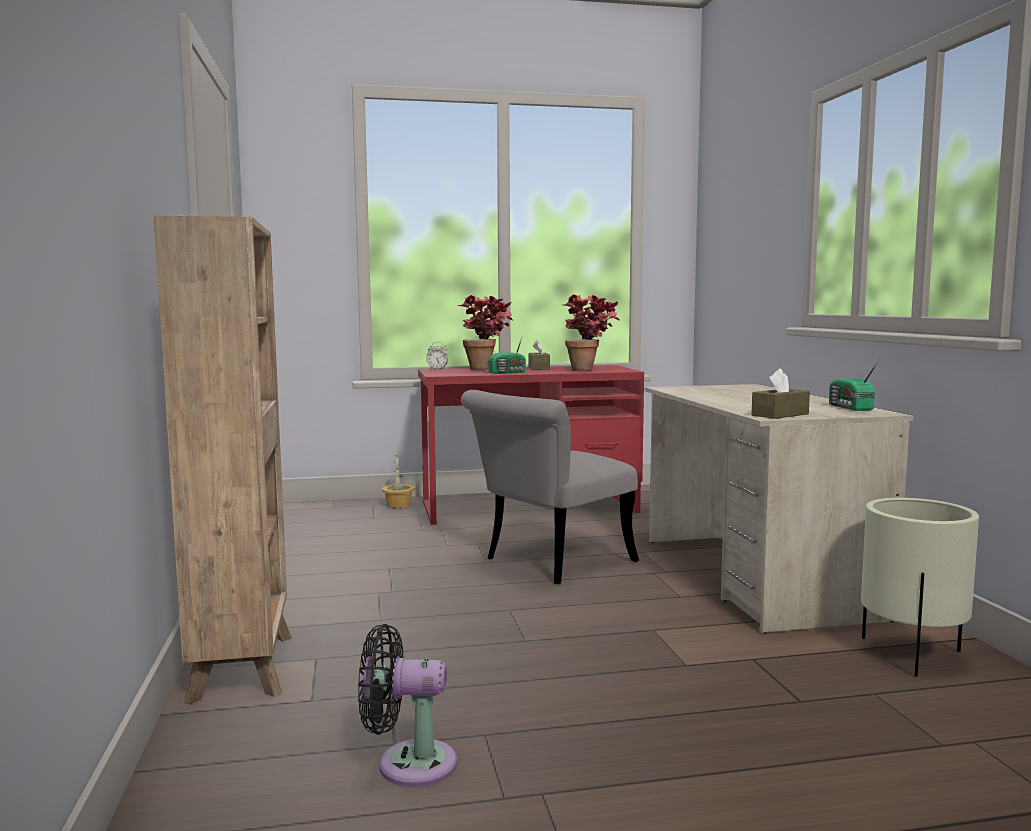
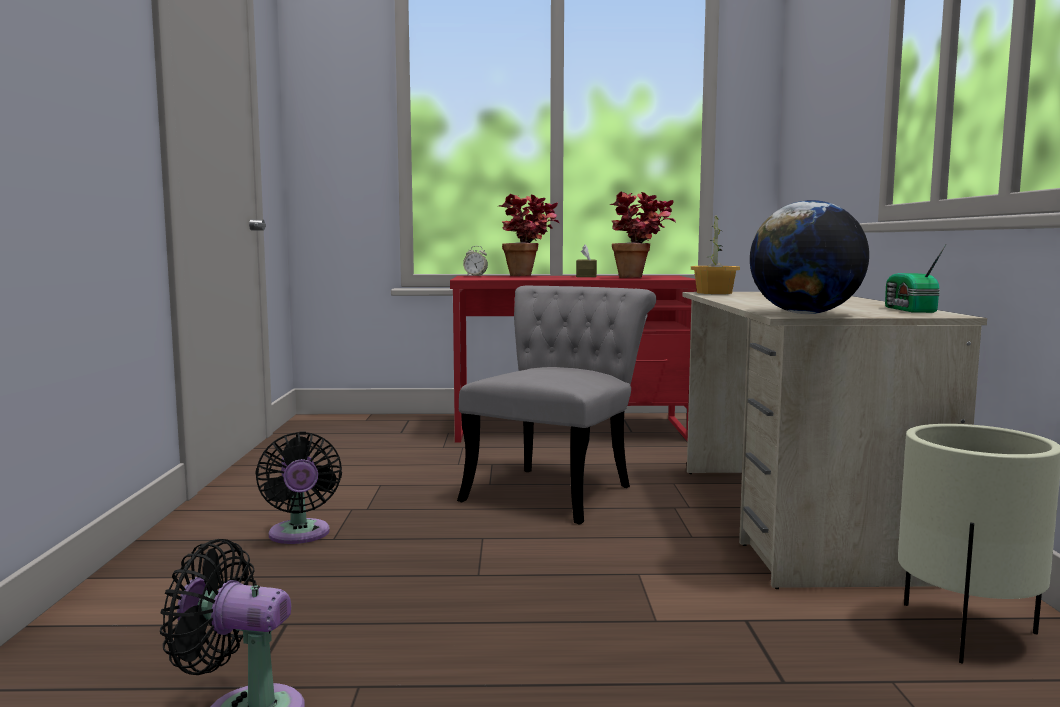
camera: 10 degrees right, 0 degrees up
brown bookcase [154,216,292,704] -> none
potted plant [382,455,415,508] -> potted plant moved to [691,216,740,294]
grey chair [461,390,639,584] -> grey chair turned 150 degrees clockwise [457,285,656,524]
radio [488,338,526,374] -> none
brown tissue box [751,368,810,419] -> globe [750,200,869,314]
none -> black fan [255,432,342,544]

